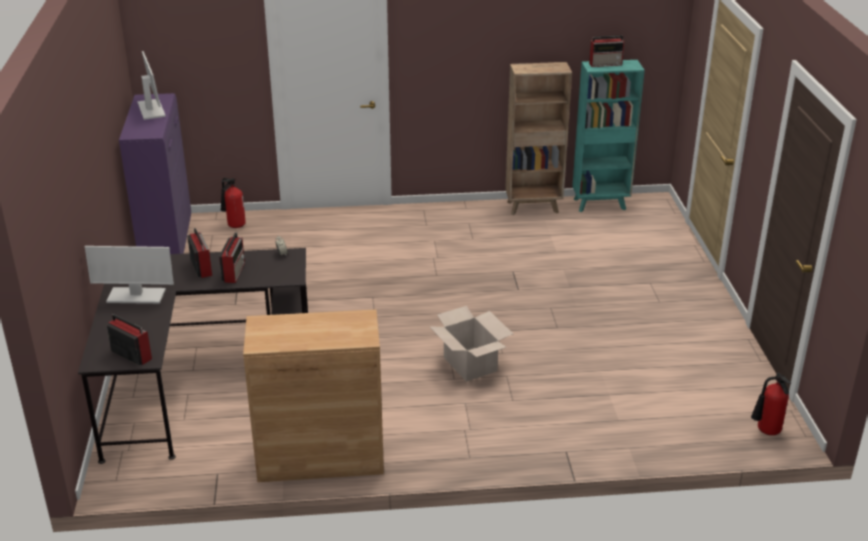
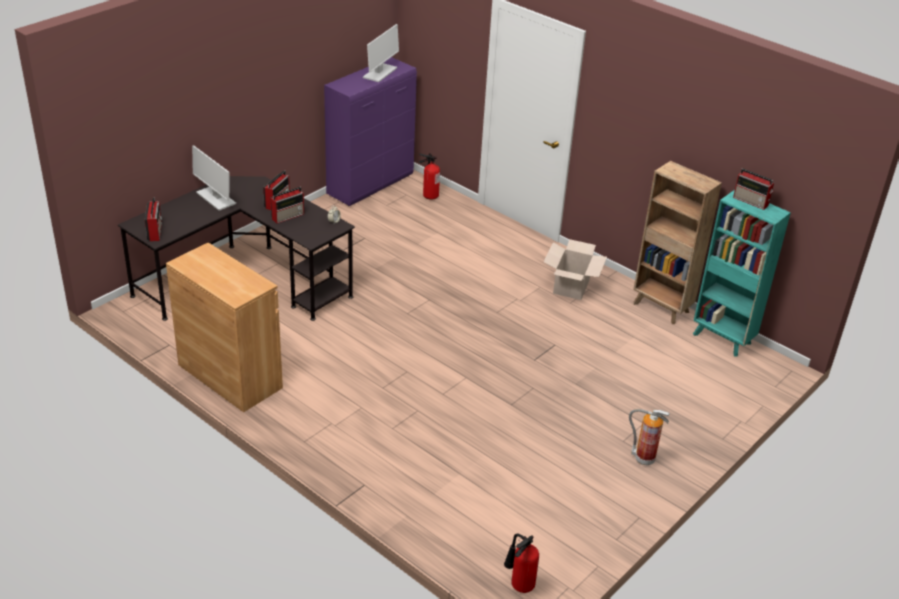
camera: 45 degrees right, 5 degrees up
cardboard box [429,306,513,382] -> cardboard box moved to [544,239,607,300]
none -> fire extinguisher [629,409,670,465]

